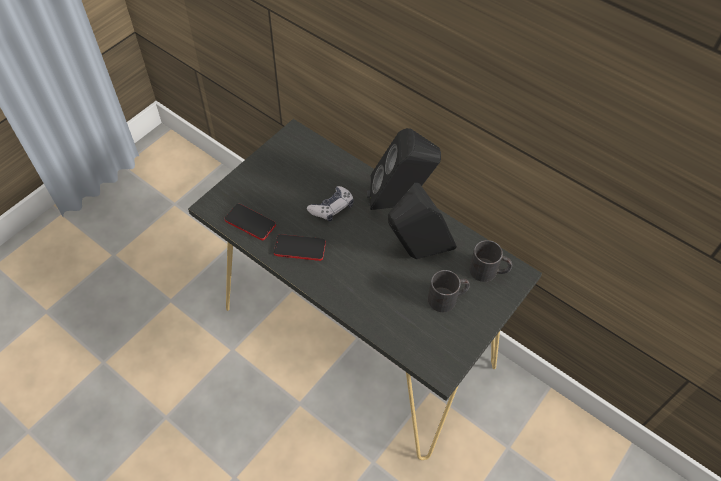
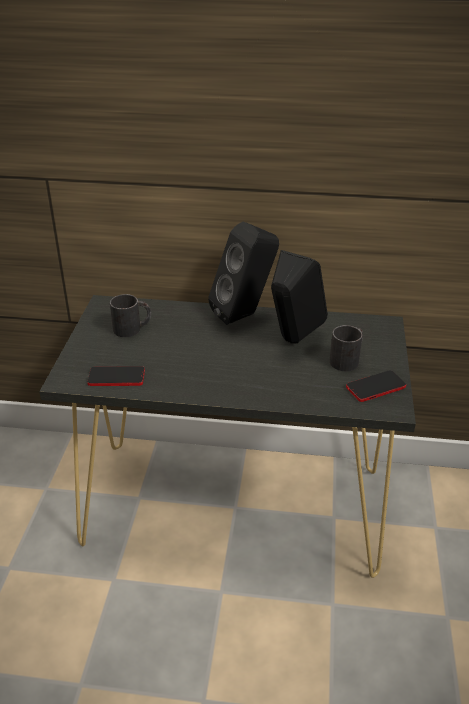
camera: 30 degrees left, 20 degrees down
phone [274,234,326,261] -> phone moved to [346,370,406,402]
game controller [307,186,354,222] -> none
black mug [469,240,512,282] -> black mug moved to [110,294,151,337]

